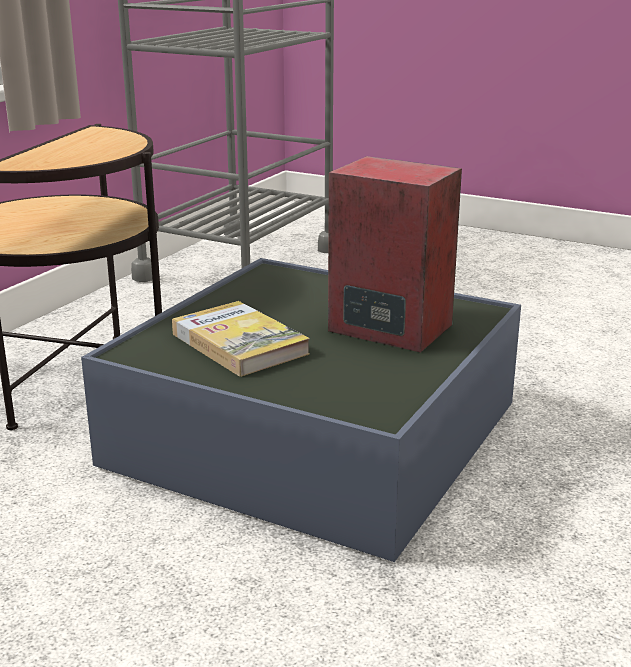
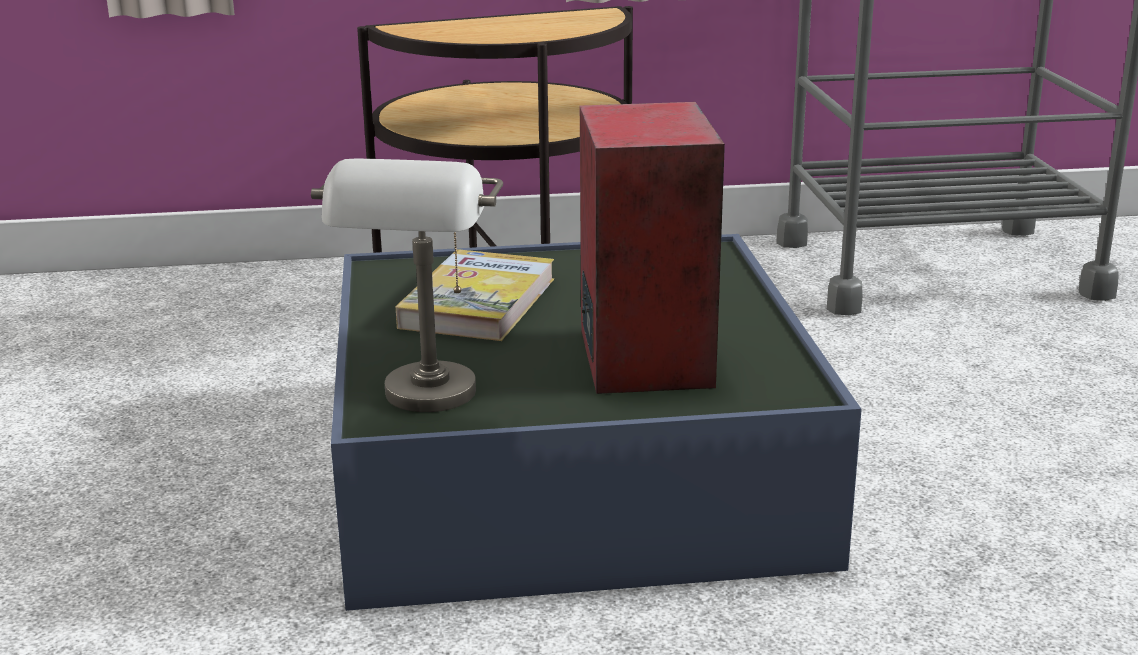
camera: 55 degrees right, 0 degrees up
none -> grey table lamp [311,159,503,412]

